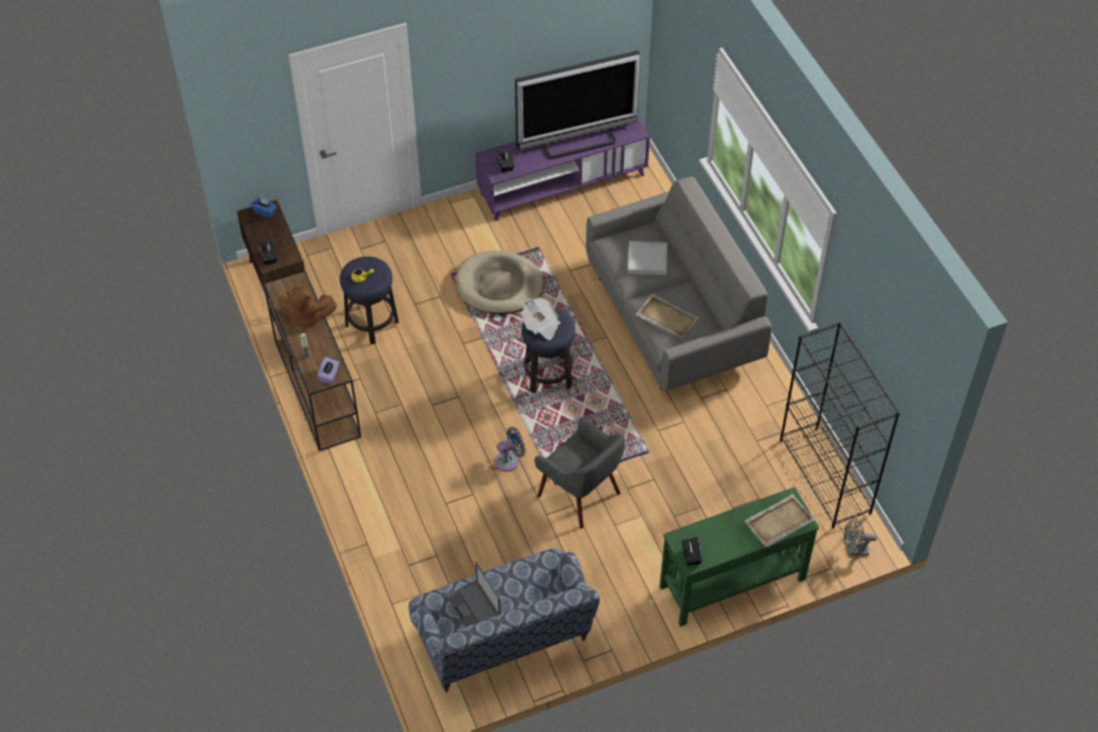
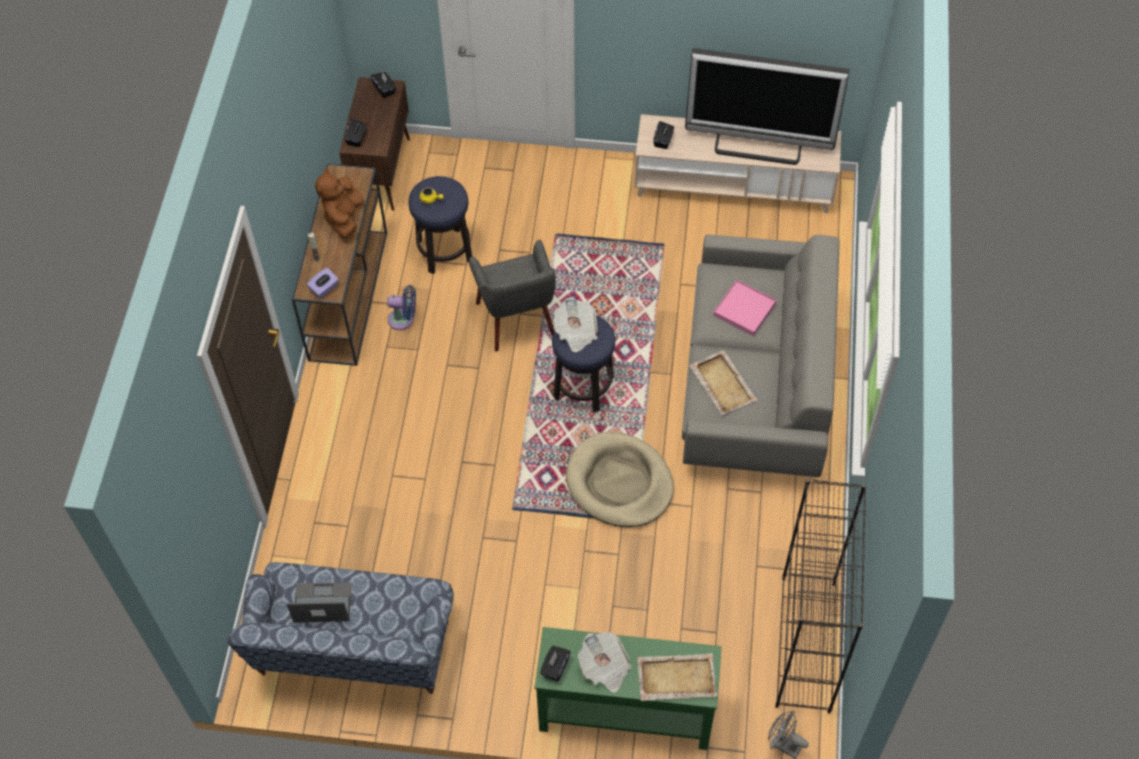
camera: 30 degrees right, 5 degrees up
blue tissue box [251,197,277,219] -> black tissue box [371,72,396,98]
brown plush toy [278,286,337,330] -> brown plush toy turned 60 degrees clockwise [315,169,364,238]
laptop [446,562,501,627] -> laptop turned 90 degrees clockwise [287,582,352,622]
beige dog bed [456,251,544,314] -> beige dog bed moved to [566,432,674,527]
purple tv stand [475,117,650,221] -> beige tv stand [634,114,841,213]
blue fan [495,427,526,472] -> blue fan moved to [387,285,416,330]
grey armchair [535,417,625,528] -> grey armchair moved to [469,240,556,352]
white tray [628,241,667,275] -> pink tray [713,280,777,336]
none -> newspaper [578,632,632,693]

